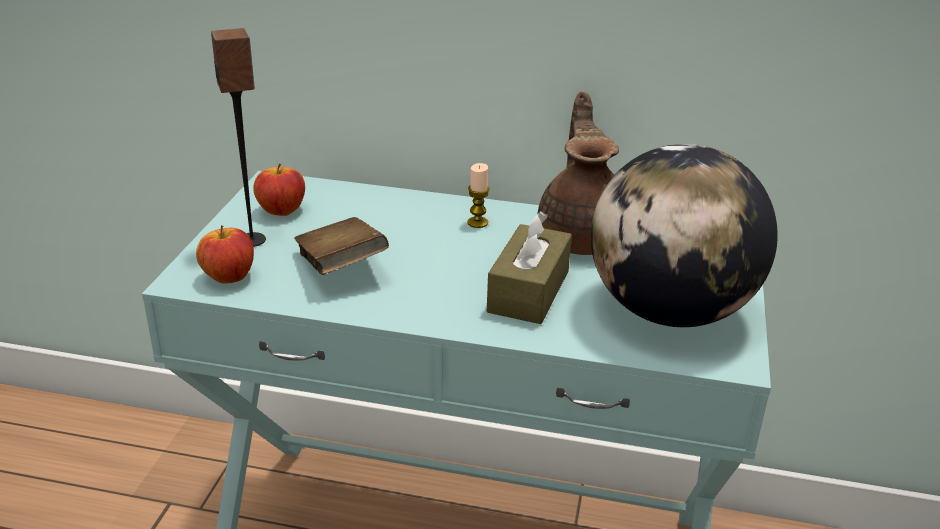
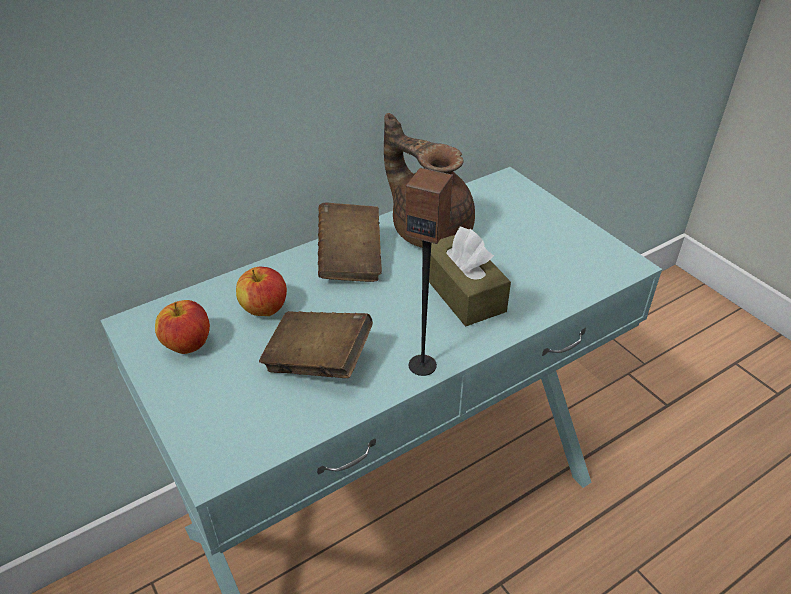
camera: 45 degrees left, 10 degrees up
apple [196,225,254,283] -> apple moved to [236,267,287,316]
speaker [211,28,266,247] -> speaker moved to [405,168,453,376]
candle [467,163,490,228] -> brown book [318,202,382,282]
globe [591,144,778,327] -> none

